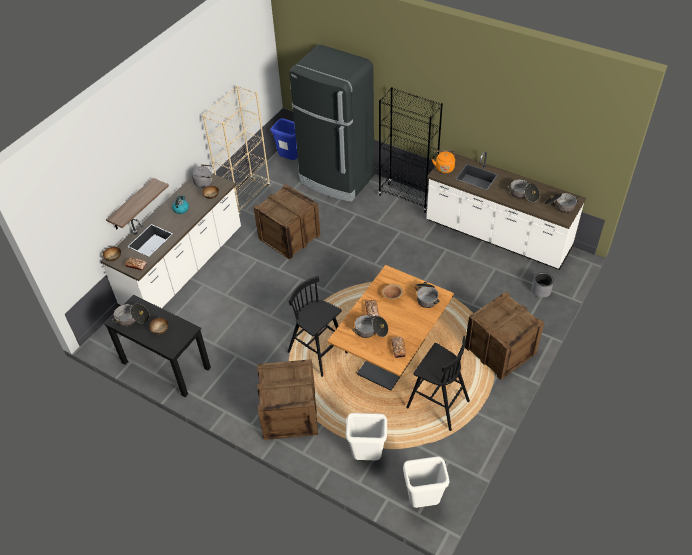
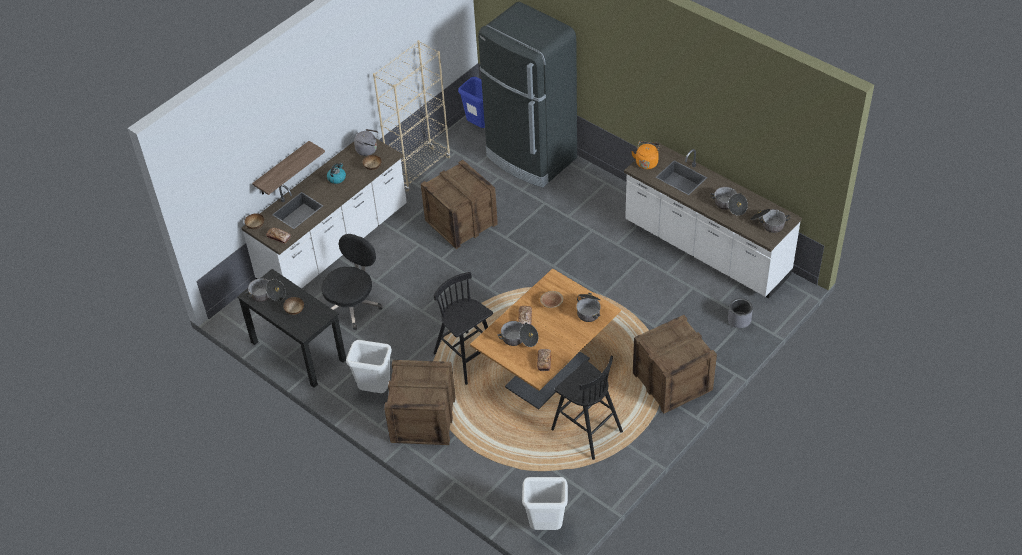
camera: 10 degrees right, 0 degrees up
white trash can [346,413,387,460] -> white trash can moved to [346,340,392,393]
black bookcase [379,87,443,213] -> none
none -> black office chair [321,234,382,330]

